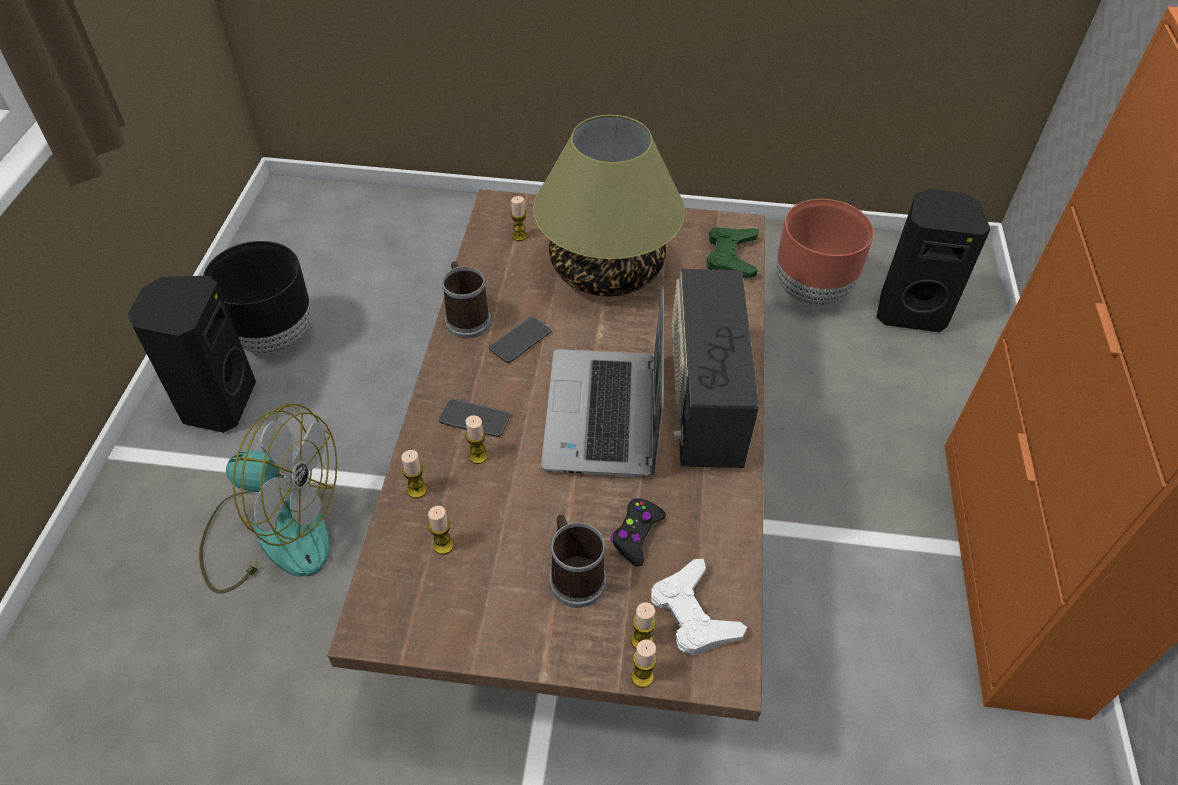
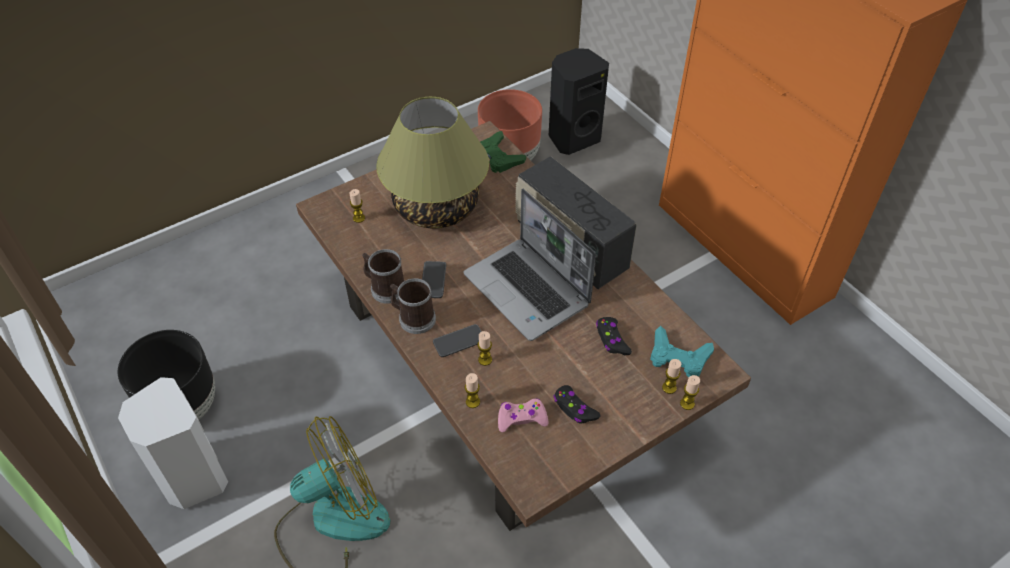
camera: 40 degrees left, 0 degrees up
black speaker [128,276,256,433] -> white speaker [118,377,228,509]
candle [428,506,454,554] -> pink game controller [498,399,549,432]
mug [549,515,606,608] -> mug moved to [390,278,436,334]
white game controller [651,559,747,656] -> turquoise game controller [650,326,714,377]
none -> black game controller [553,385,601,424]

